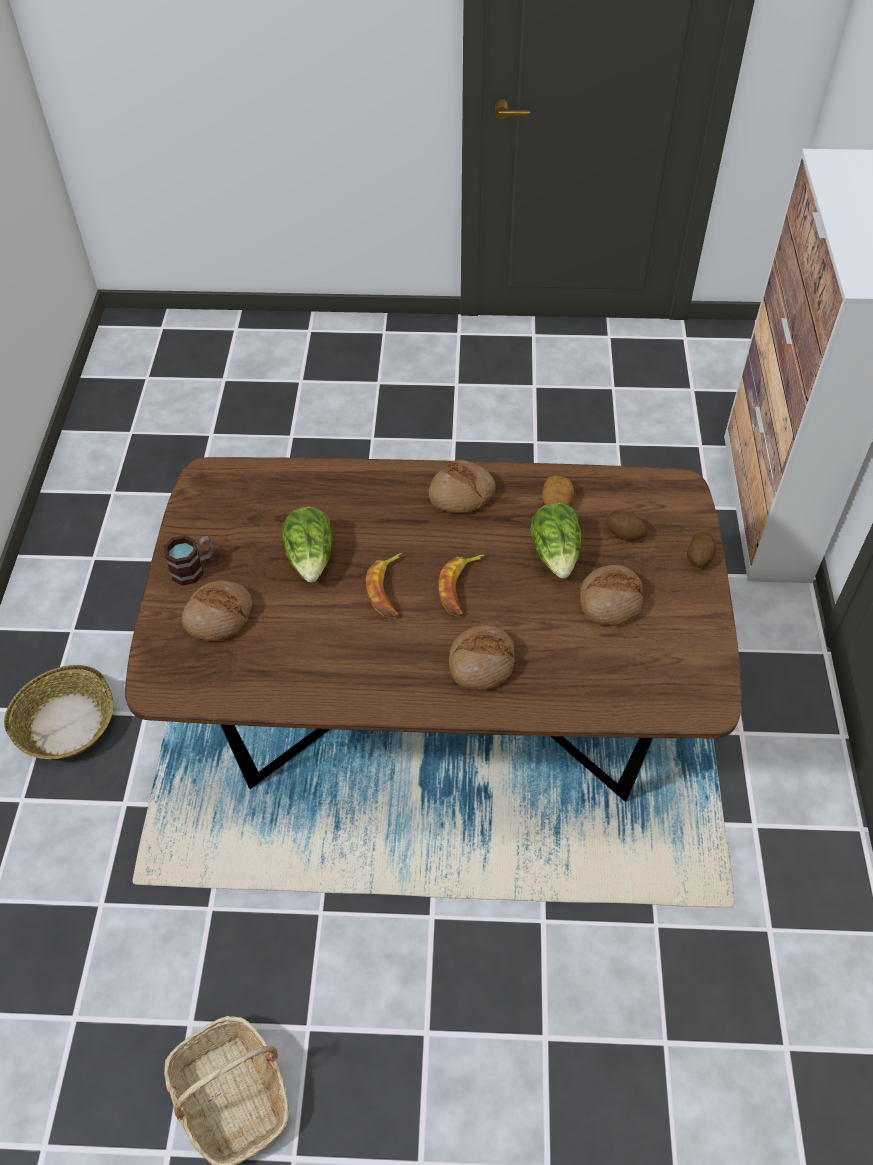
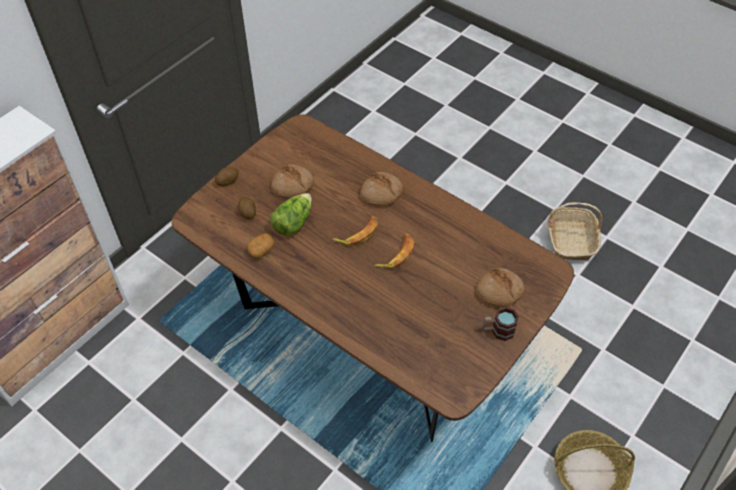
camera: 145 degrees left, 0 degrees up
lettuce [282,507,333,582] -> none
bread [429,460,496,513] -> none

